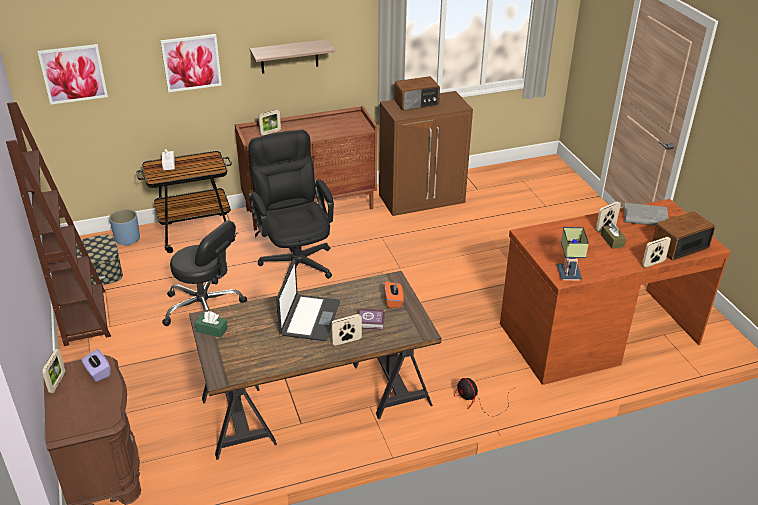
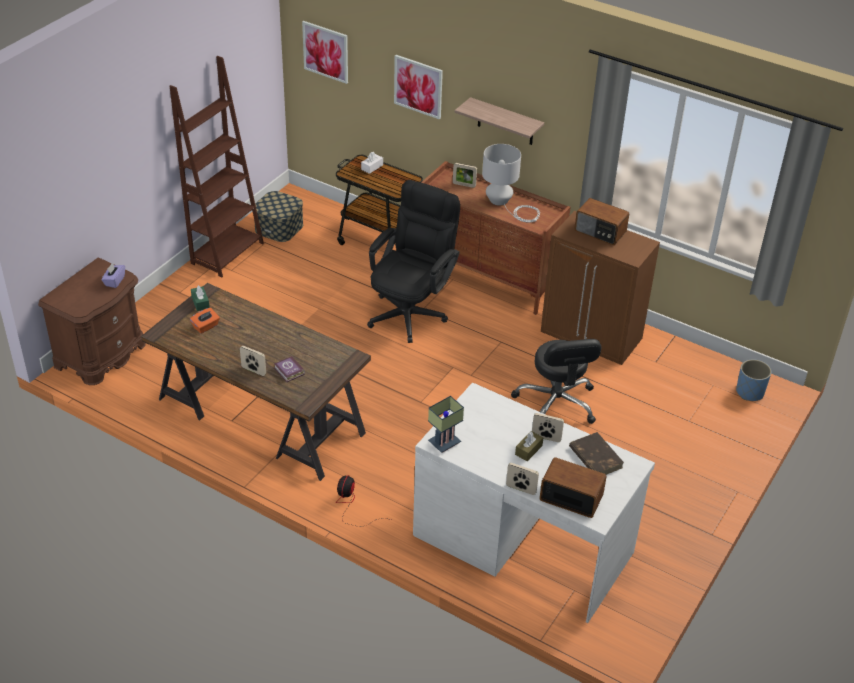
camera: 50 degrees right, 5 degrees up
picture frame [42,349,65,393] -> none
blue planter [109,209,140,246] -> blue planter moved to [736,359,771,401]
black office chair [162,220,247,326] -> black office chair moved to [511,339,601,424]
laptop [276,260,340,341] -> none
orange tissue box [384,281,404,308] -> orange tissue box moved to [190,308,220,334]
brown desk [500,199,730,385] -> white desk [413,382,655,623]
grey book [623,203,669,226] -> brown book [569,432,624,475]
none -> grey table lamp [482,144,540,223]

